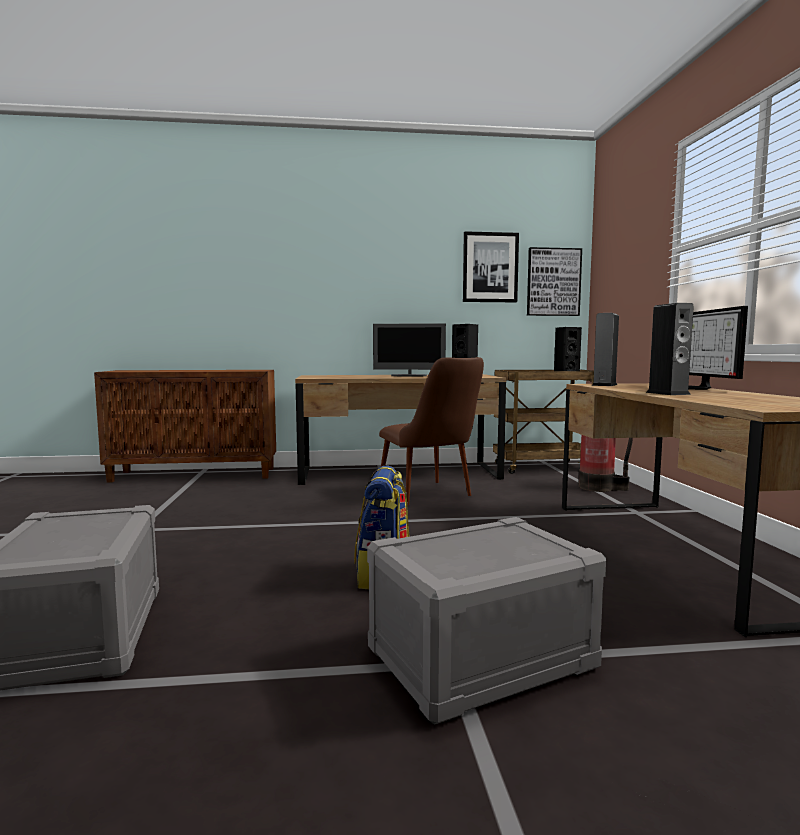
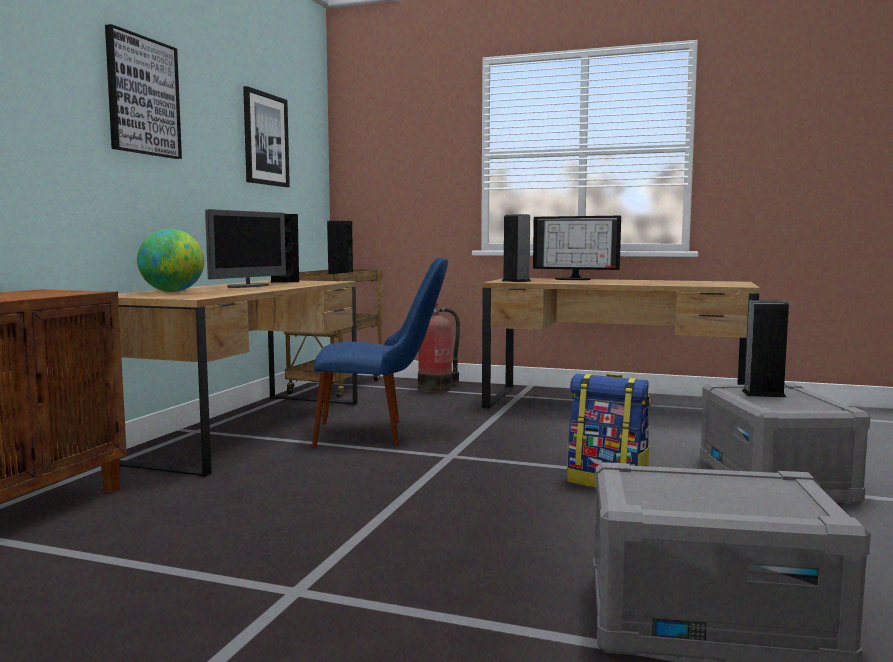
camera: 65 degrees left, 0 degrees up
brown chair [379,357,484,505] -> blue chair [312,258,448,448]
picture [527,247,582,316] -> picture moved to [105,24,182,159]
speaker [646,303,694,395] -> speaker moved to [742,300,789,397]
none -> globe [137,229,204,292]

